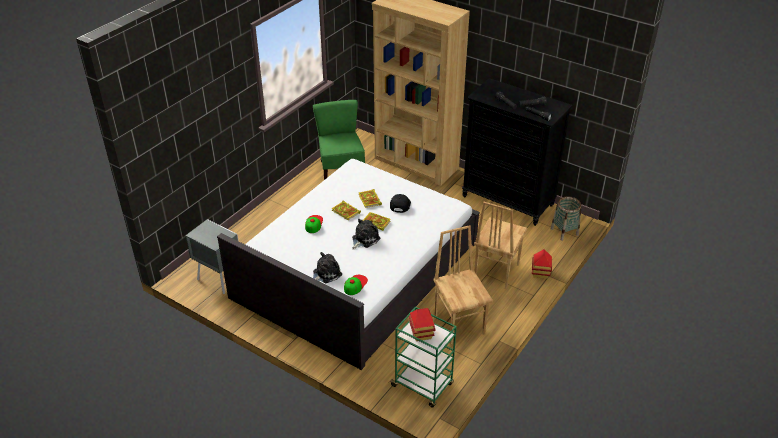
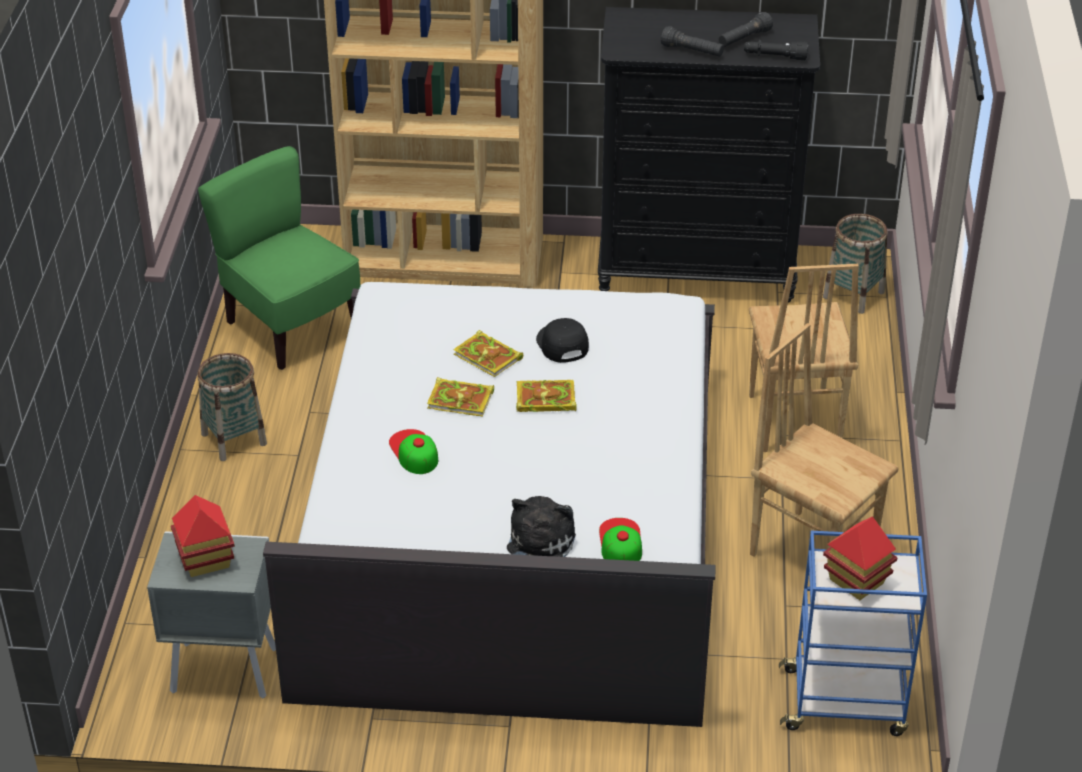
camera: 30 degrees left, 0 degrees up
plush toy [352,219,380,250] -> none
green cart [389,306,457,407] -> blue cart [779,531,927,736]
toy house [532,249,552,279] -> toy house moved to [171,495,235,577]
none -> basket [197,353,267,461]

